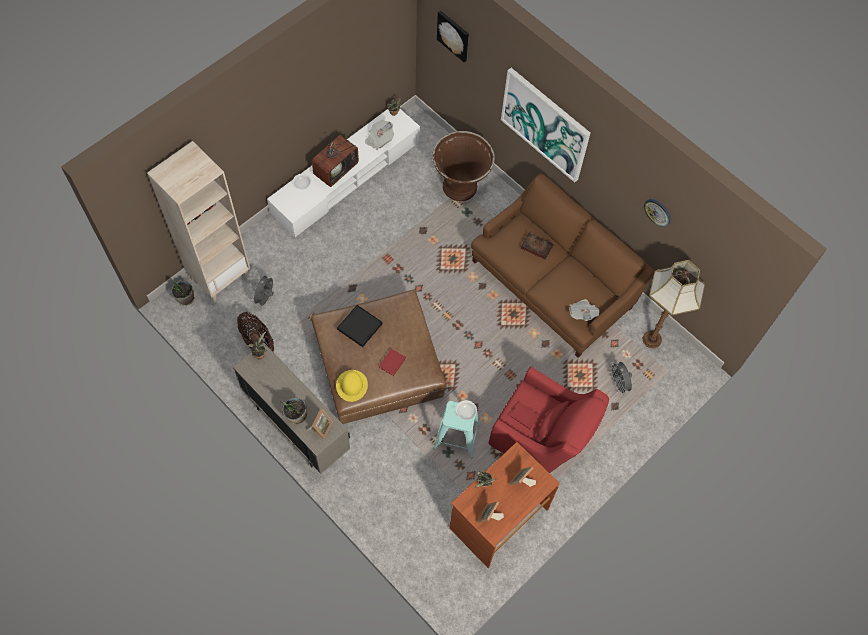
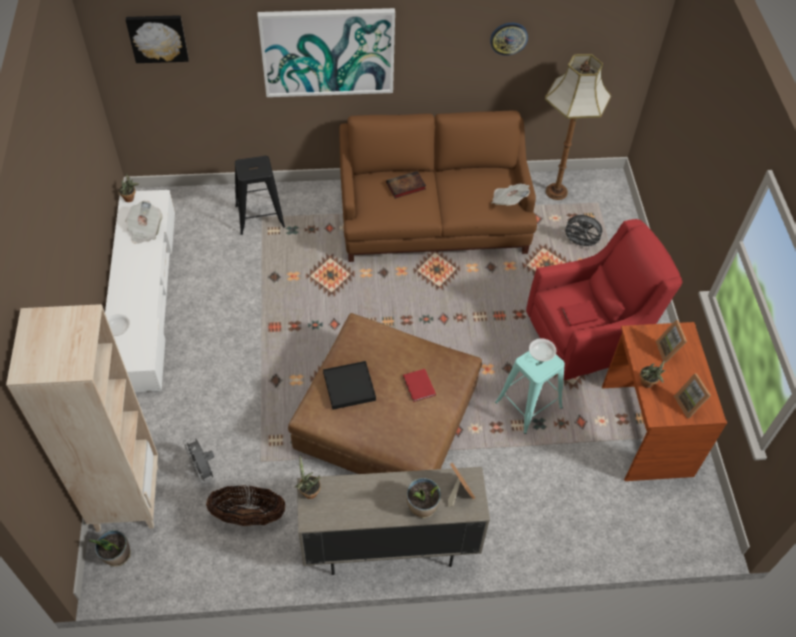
camera: 50 degrees left, 10 degrees down
television [312,132,359,187] -> none
yellow hat [336,370,368,402] -> none
brown planter [432,131,495,201] -> black stool [235,156,285,235]

